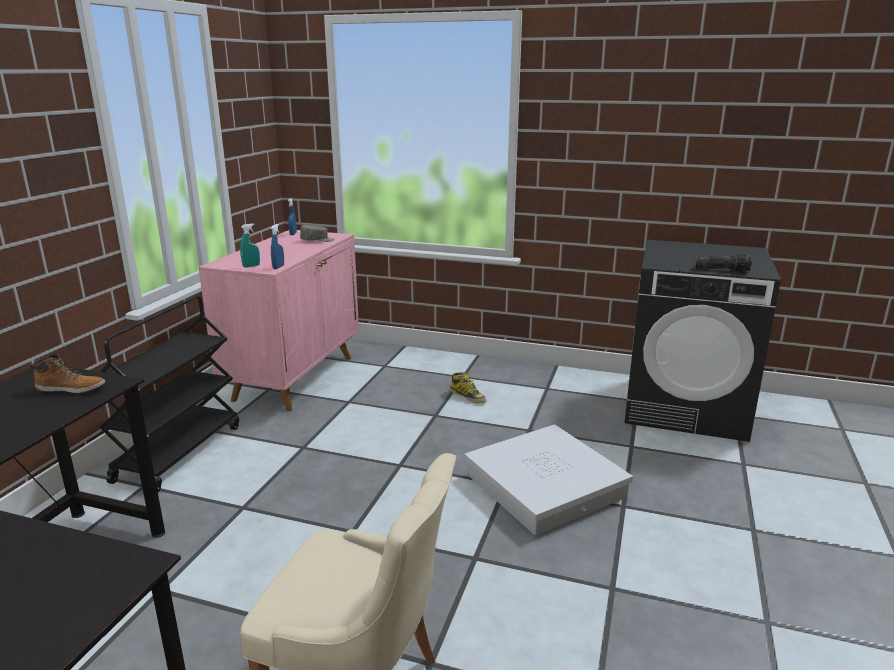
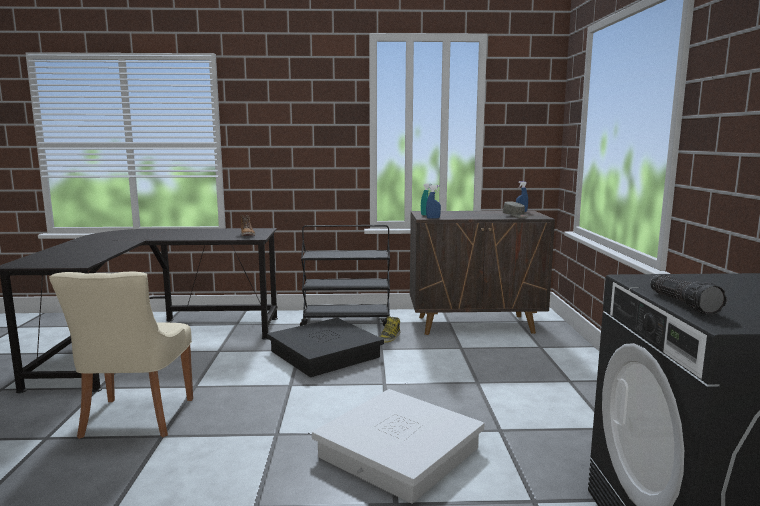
camera: 70 degrees right, 10 degrees down
pink cabinet [198,230,359,411] -> brown cabinet [410,211,555,335]
boot [450,372,487,403] -> boot moved to [380,316,400,343]
none -> black storage box [267,318,384,377]

